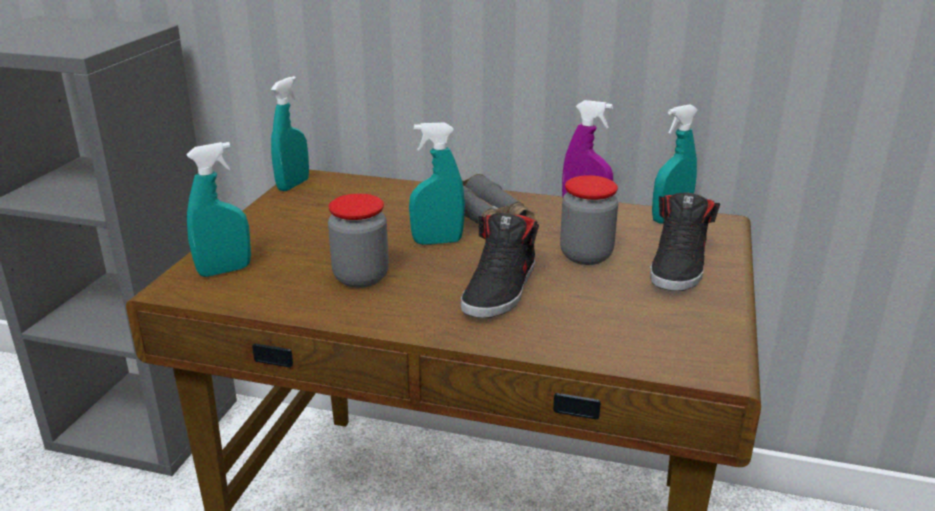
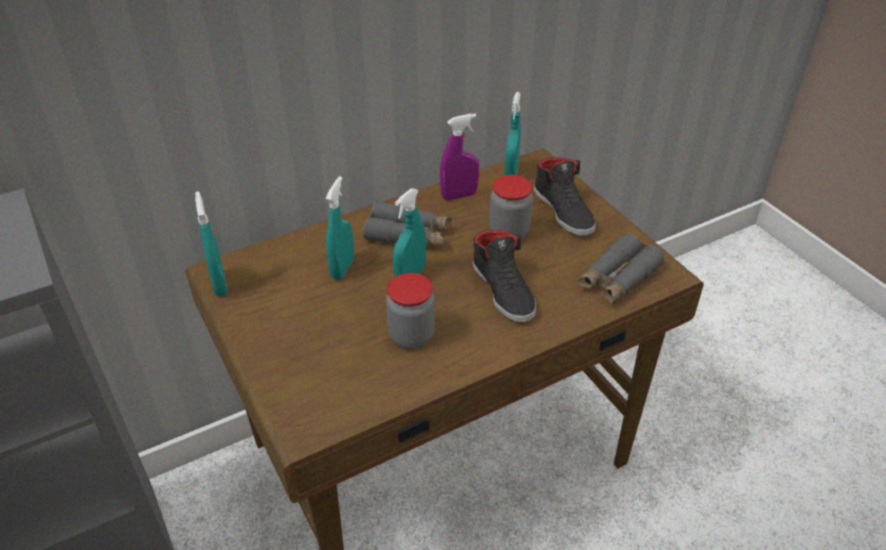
camera: 45 degrees left, 15 degrees up
turquoise spray bottle [186,142,251,277] -> turquoise spray bottle moved to [325,176,354,280]
none -> grey binoculars [578,233,665,304]

